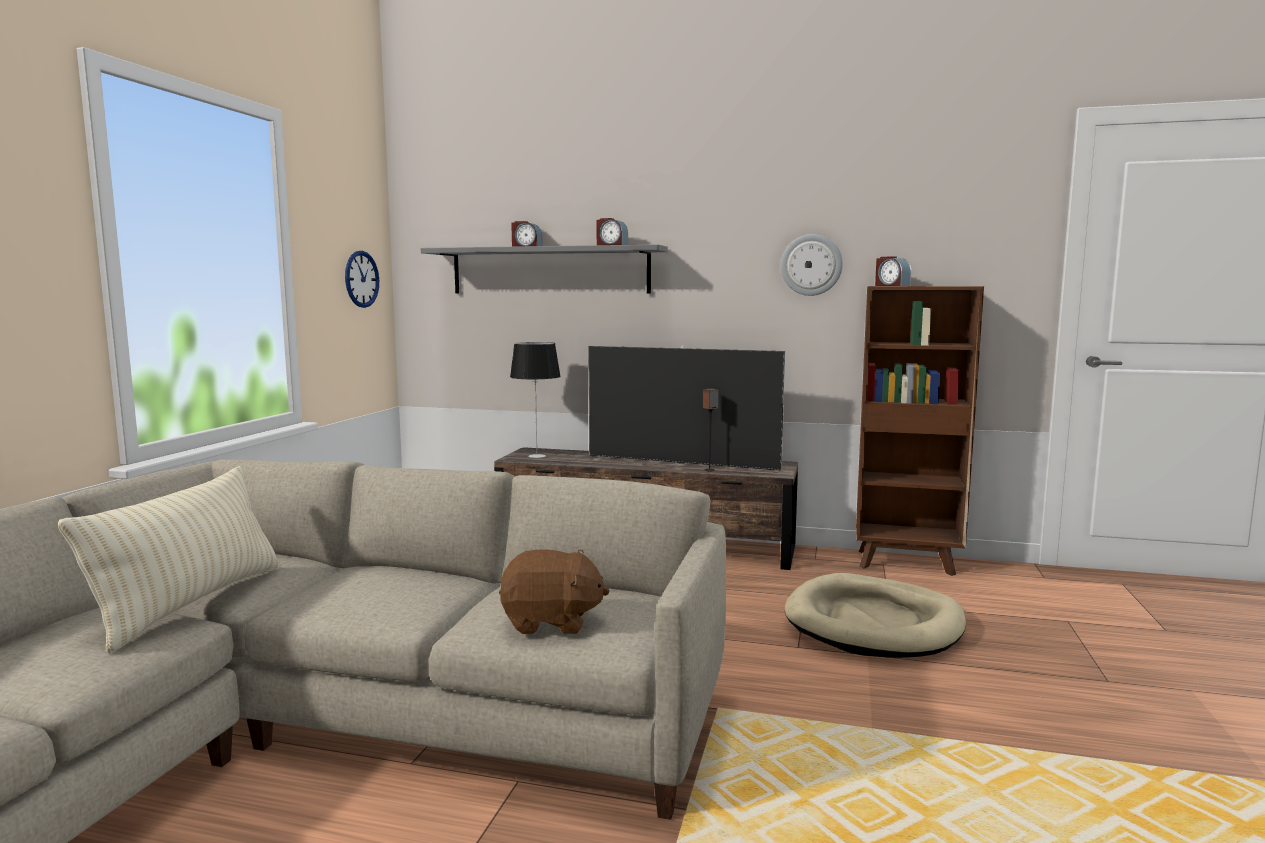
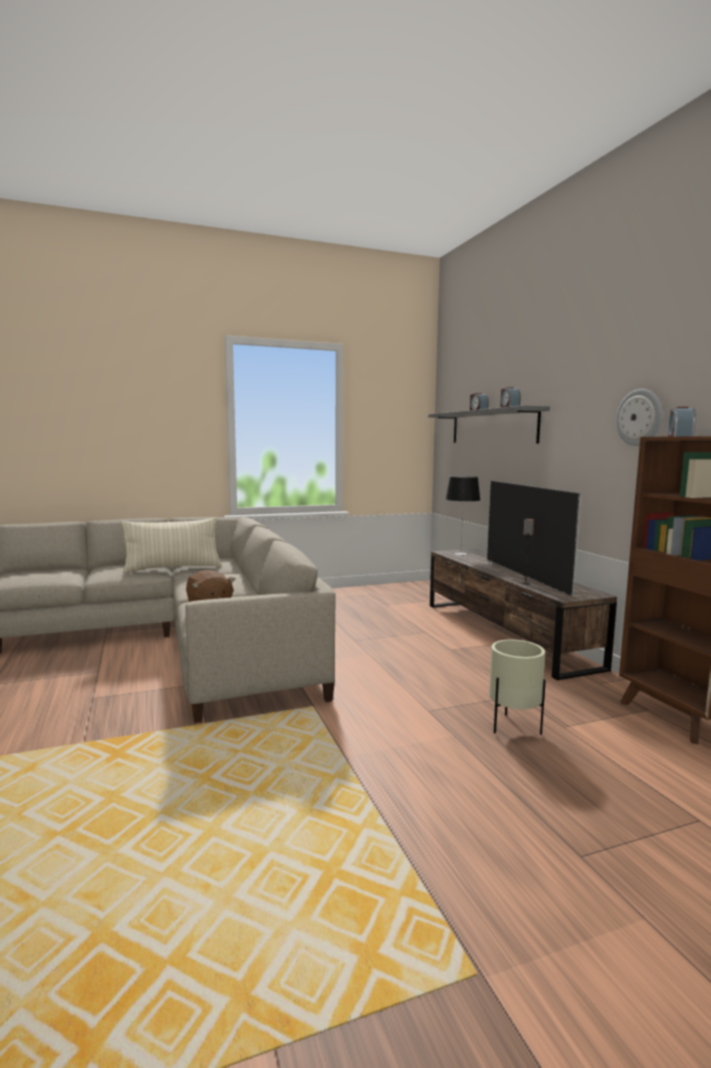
camera: 55 degrees right, 0 degrees up
wall clock [345,251,379,308] -> none
beige dog bed [785,573,966,658] -> beige planter [489,640,546,735]

